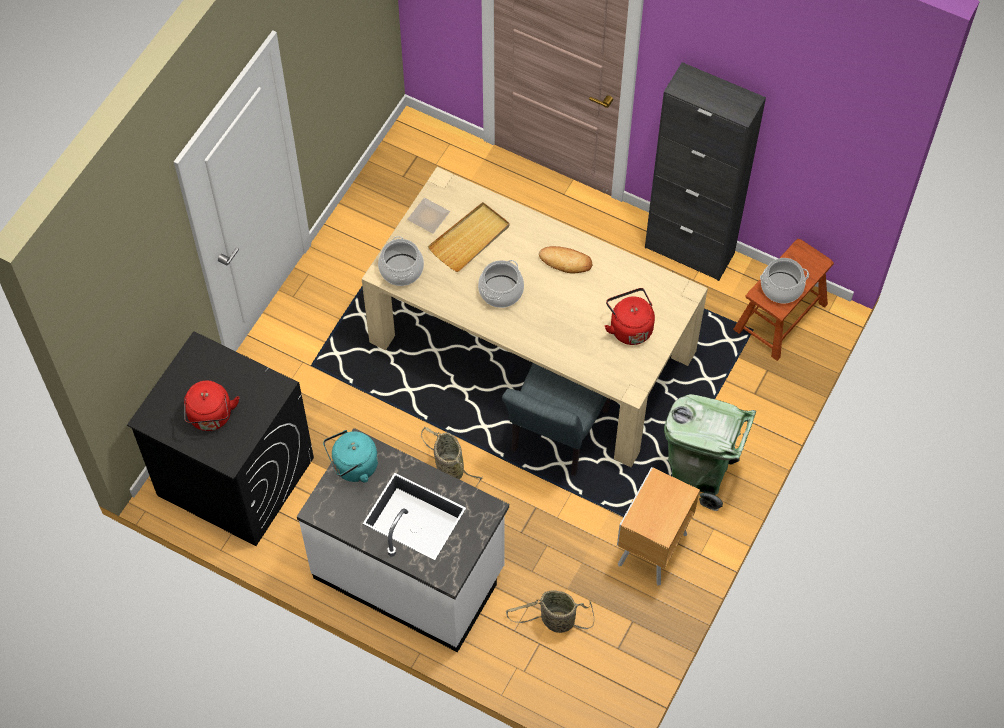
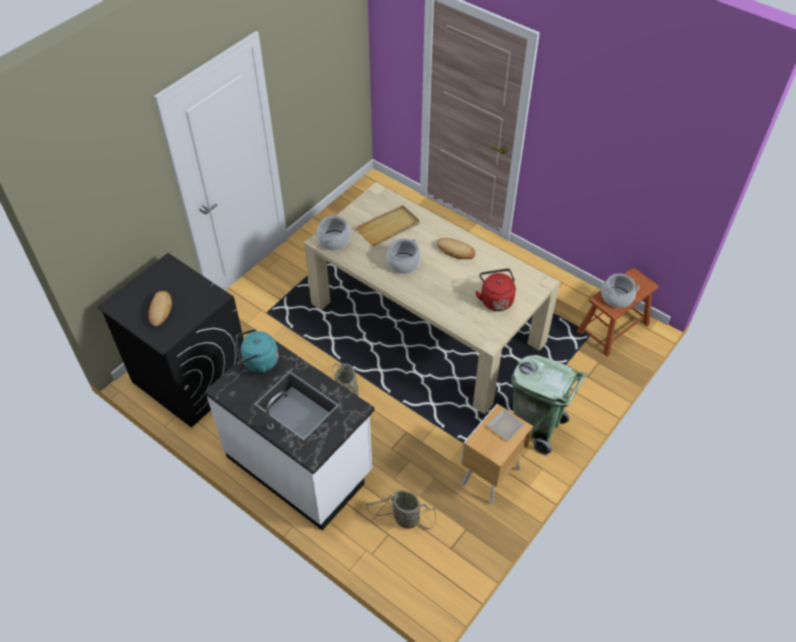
camera: 10 degrees right, 10 degrees down
red kettle [184,381,239,431] -> bread [148,291,172,326]
plate [407,198,450,234] -> plate moved to [486,409,524,441]
grey chair [502,363,610,476] -> none
black cabinet [645,62,766,281] -> none

